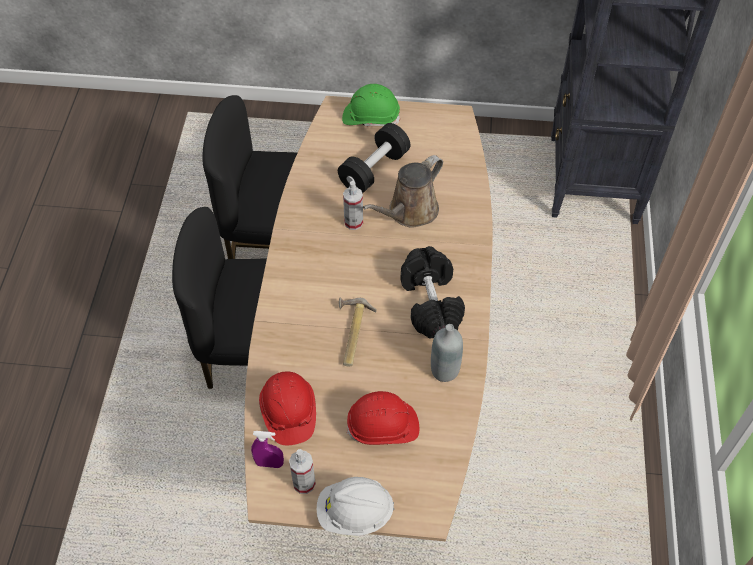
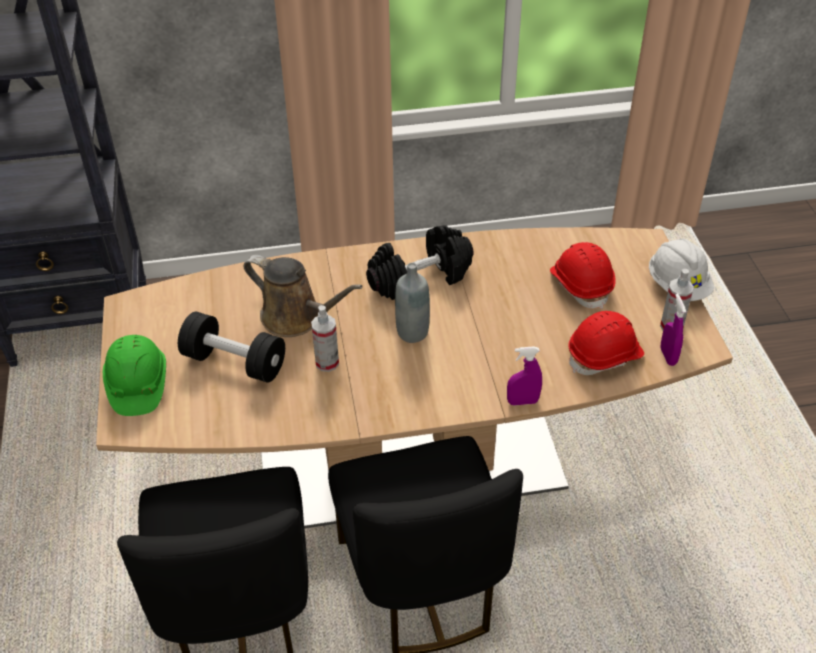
camera: 105 degrees left, 10 degrees down
hammer [339,298,377,366] -> none
grey bottle [431,324,463,382] -> grey bottle moved to [395,263,430,343]
none -> purple spray bottle [507,346,542,406]

